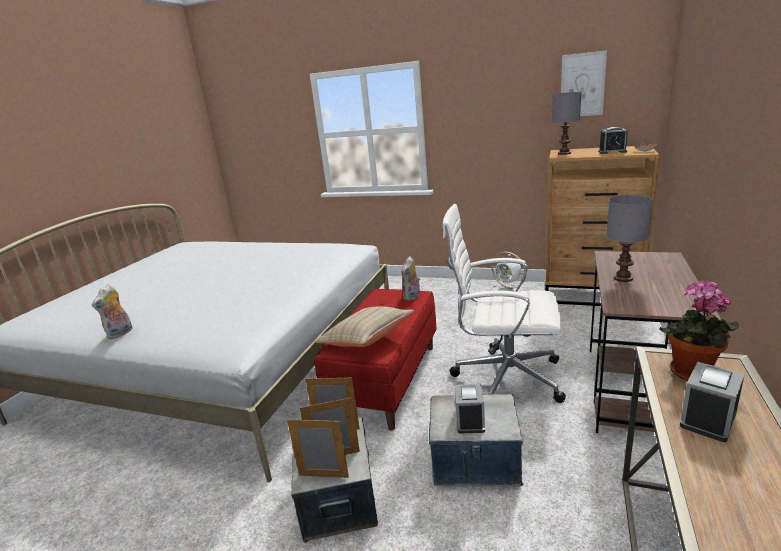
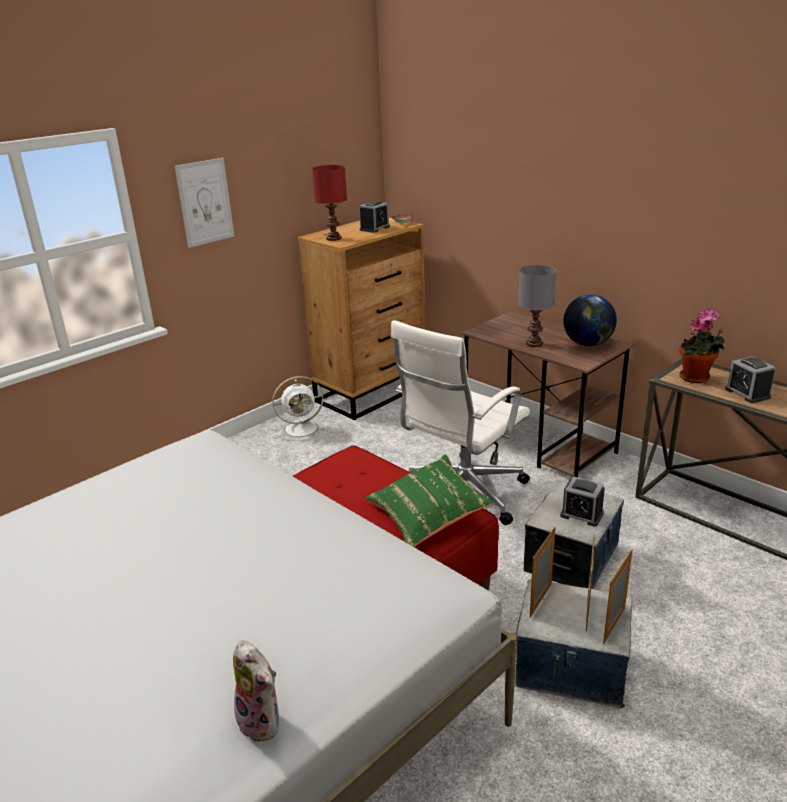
camera: 65 degrees left, 5 degrees up
beige pillow [315,306,414,347] -> green pillow [365,455,493,547]
plush toy [402,256,420,301] -> none
grey table lamp [552,92,581,155] -> red table lamp [312,165,347,241]
picture [561,50,607,116] -> picture moved to [175,158,234,248]
none -> globe [563,295,617,346]

